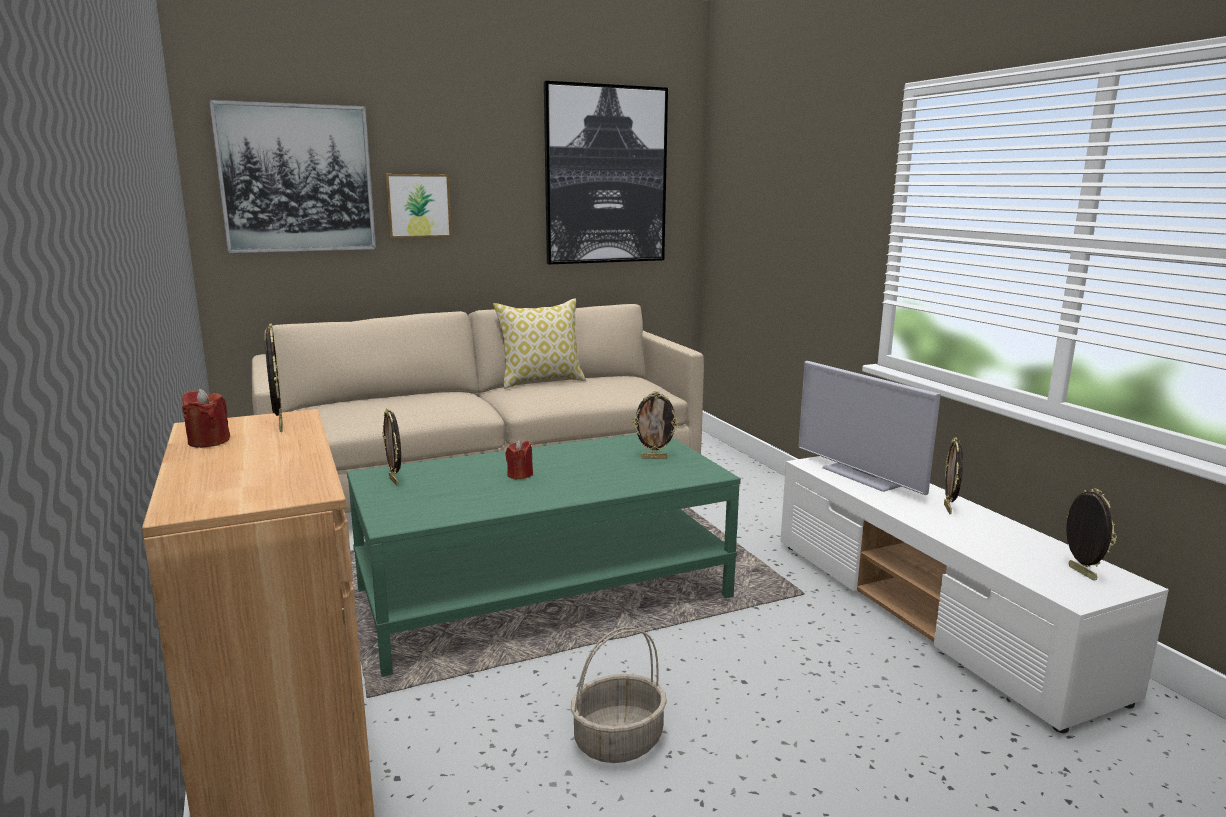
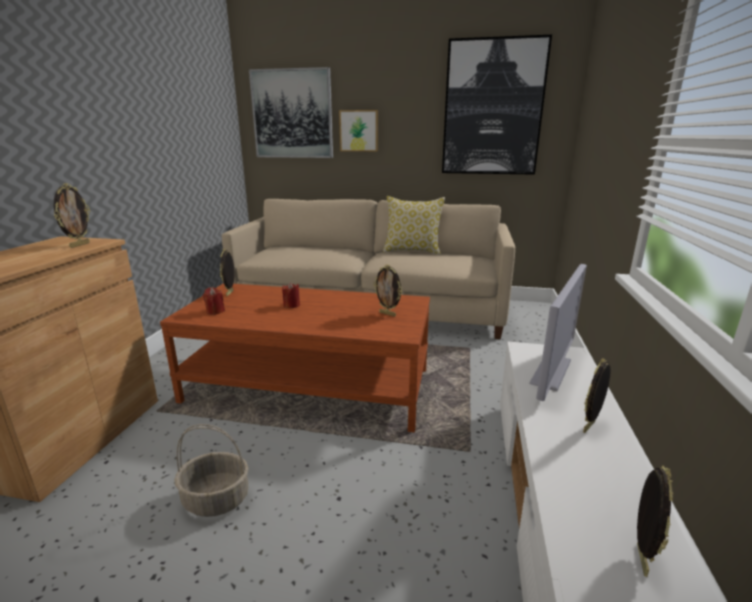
camera: 35 degrees right, 5 degrees up
red candle [182,389,230,448] -> red candle moved to [203,287,225,315]
green coffee table [347,434,741,677] -> brown coffee table [160,283,430,432]
television [798,361,941,495] -> television turned 150 degrees counterclockwise [529,264,587,401]

